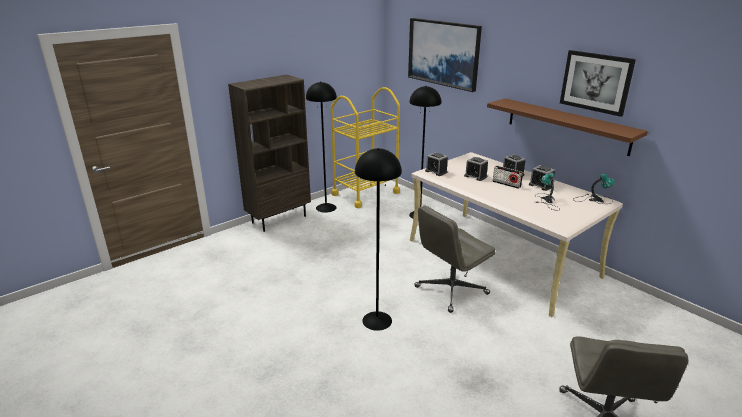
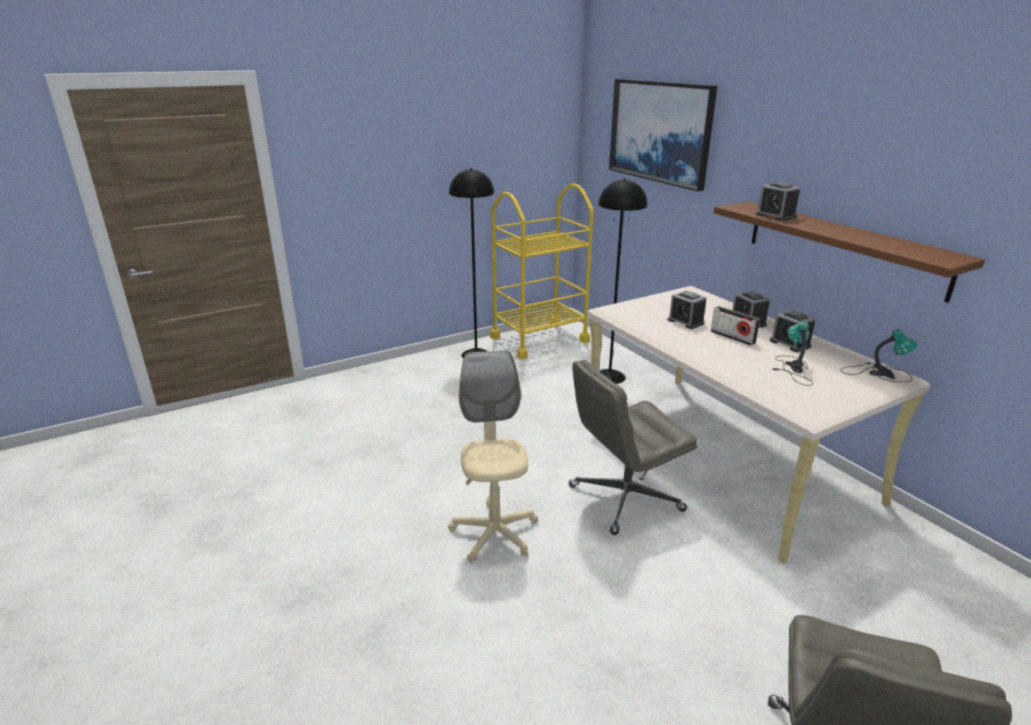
camera: 10 degrees right, 0 degrees up
brown bookcase [228,75,311,232] -> none
black floor lamp [355,148,402,331] -> beige office chair [448,350,538,563]
alarm clock [425,152,448,176] -> alarm clock moved to [756,182,800,221]
picture [560,50,636,117] -> none

